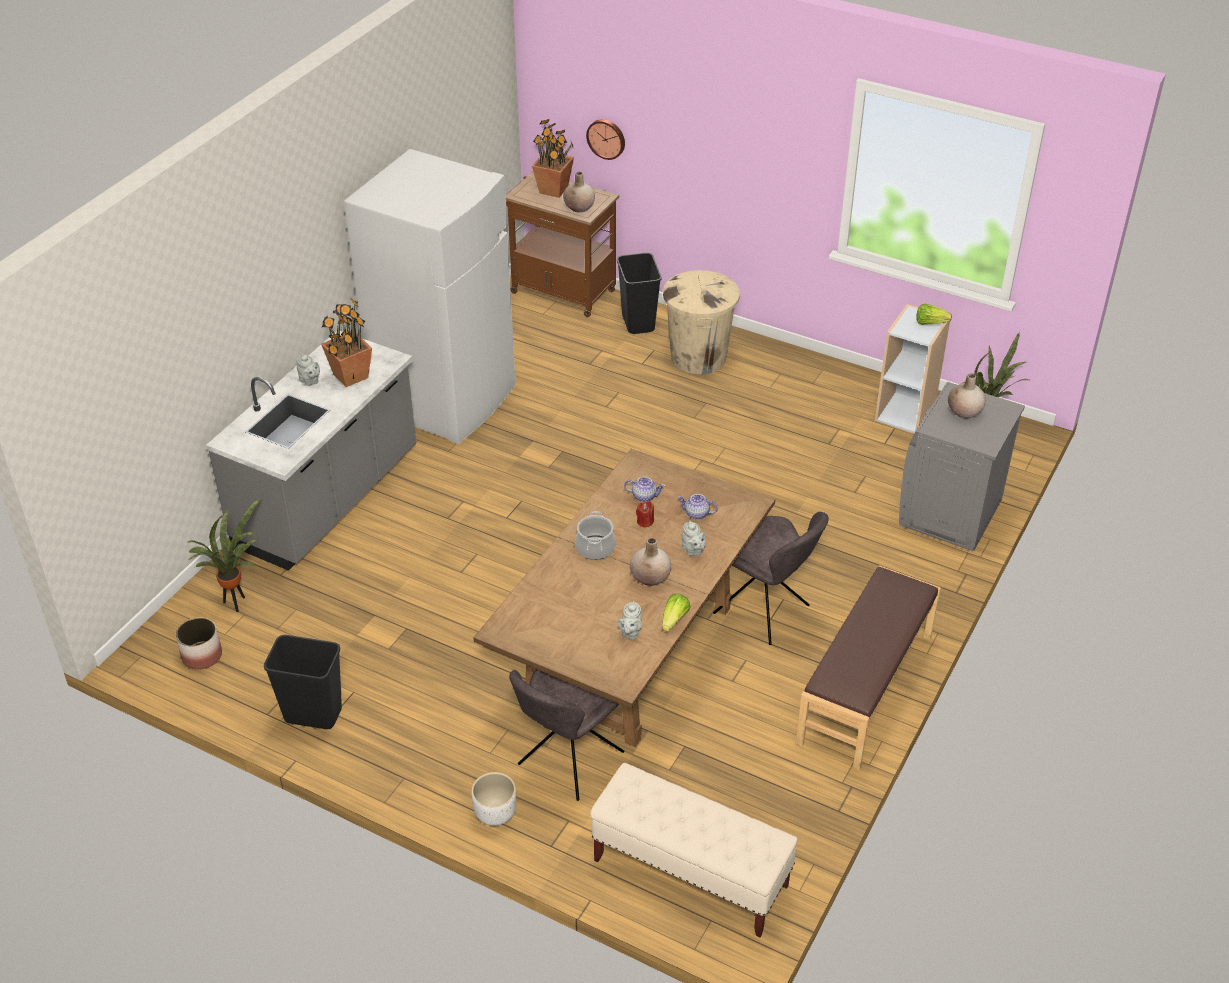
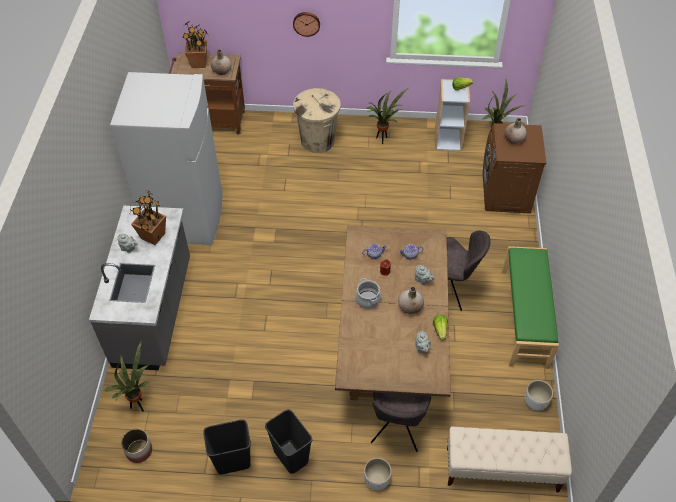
camera: 25 degrees left, 10 degrees up
wall clock [586,119,625,160] -> wall clock moved to [293,12,320,37]
black trash can [617,253,661,334] -> black trash can moved to [265,409,312,474]
brown bench [796,565,941,770] -> green bench [502,246,559,369]
grey washing machine [899,381,1025,552] -> brown washing machine [483,123,546,214]
none -> potted plant [367,88,408,144]
none -> white planter [525,380,553,411]

